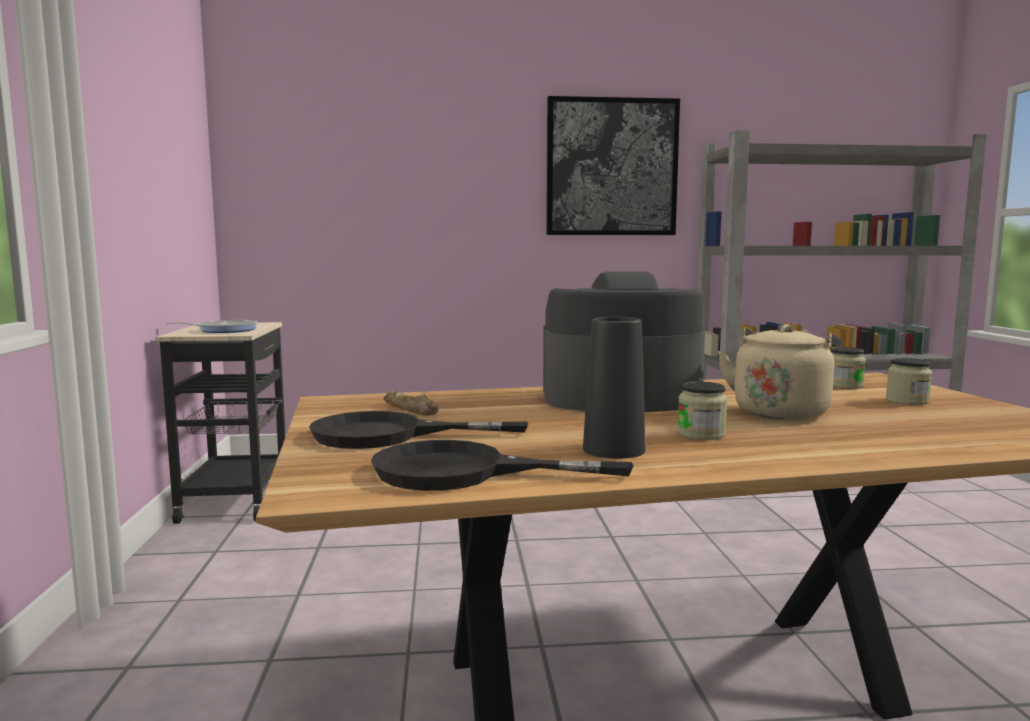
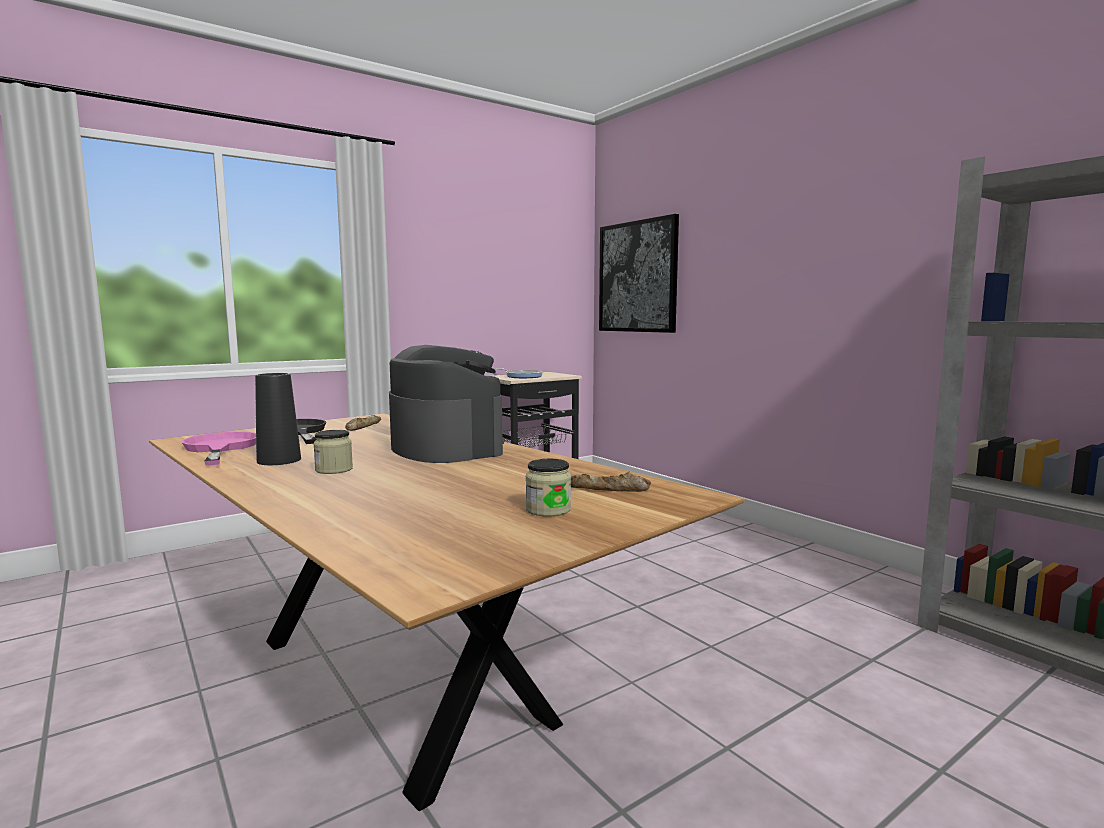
camera: 60 degrees right, 0 degrees up
black frying pan [371,440,634,491] -> pink frying pan [182,432,256,466]
picture [546,96,680,235] -> picture moved to [599,214,679,333]
beige kettle [718,324,842,420] -> none
jar [830,347,866,389] -> bread [571,471,651,492]

